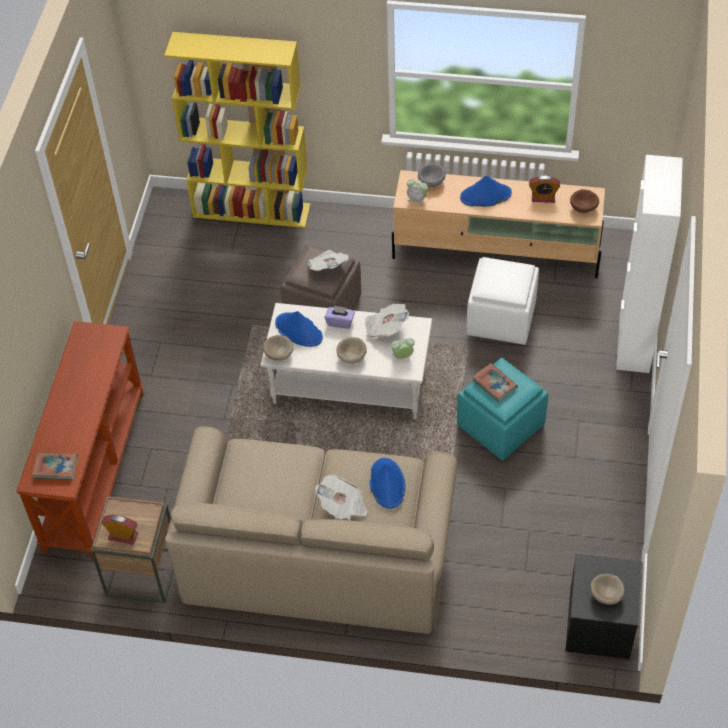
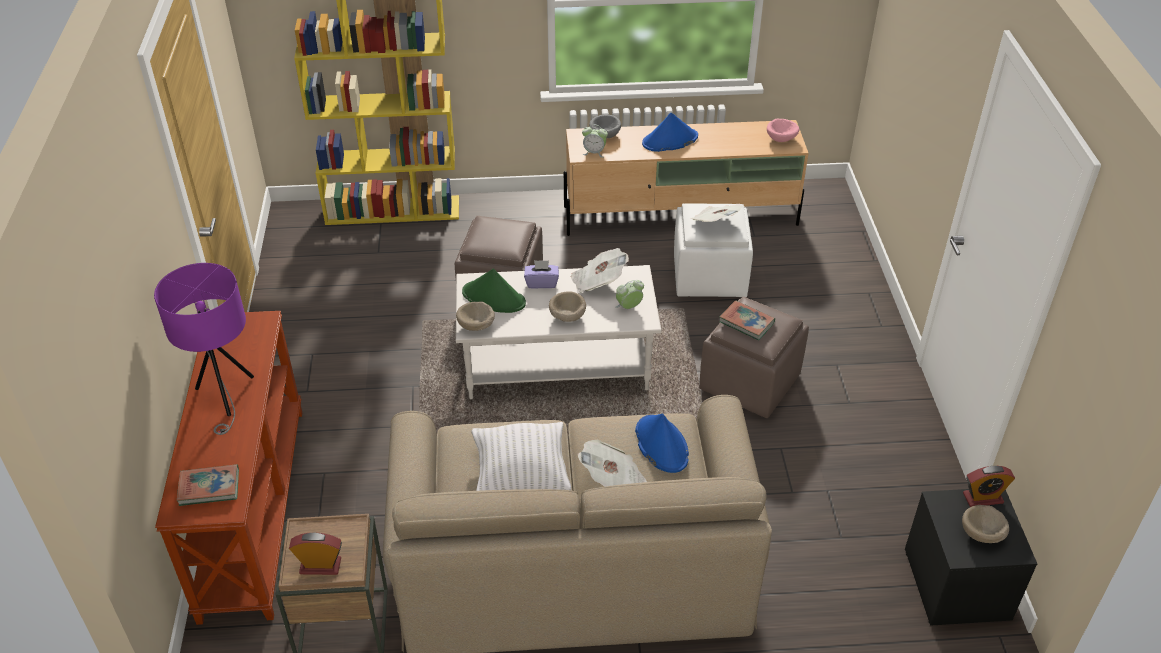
camera: 15 degrees left, 10 degrees down
blue hat [275,311,323,347] -> green hat [462,268,526,313]
newspaper [308,250,349,271] -> newspaper moved to [691,205,745,222]
turquoise ottoman [457,358,549,460] -> brown ottoman [699,297,809,418]
alarm clock [529,176,560,203] -> alarm clock moved to [963,466,1015,507]
brown bowl [570,189,599,213] -> pink bowl [767,118,799,142]
white cabinet [616,155,683,373] -> none
none -> purple table lamp [154,263,254,435]
none -> white pillow [471,422,571,491]

